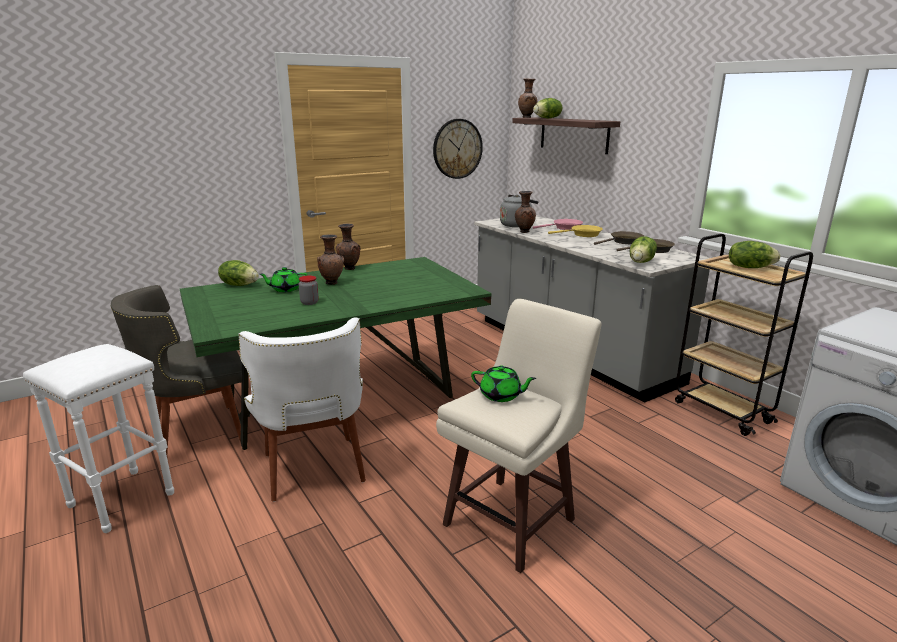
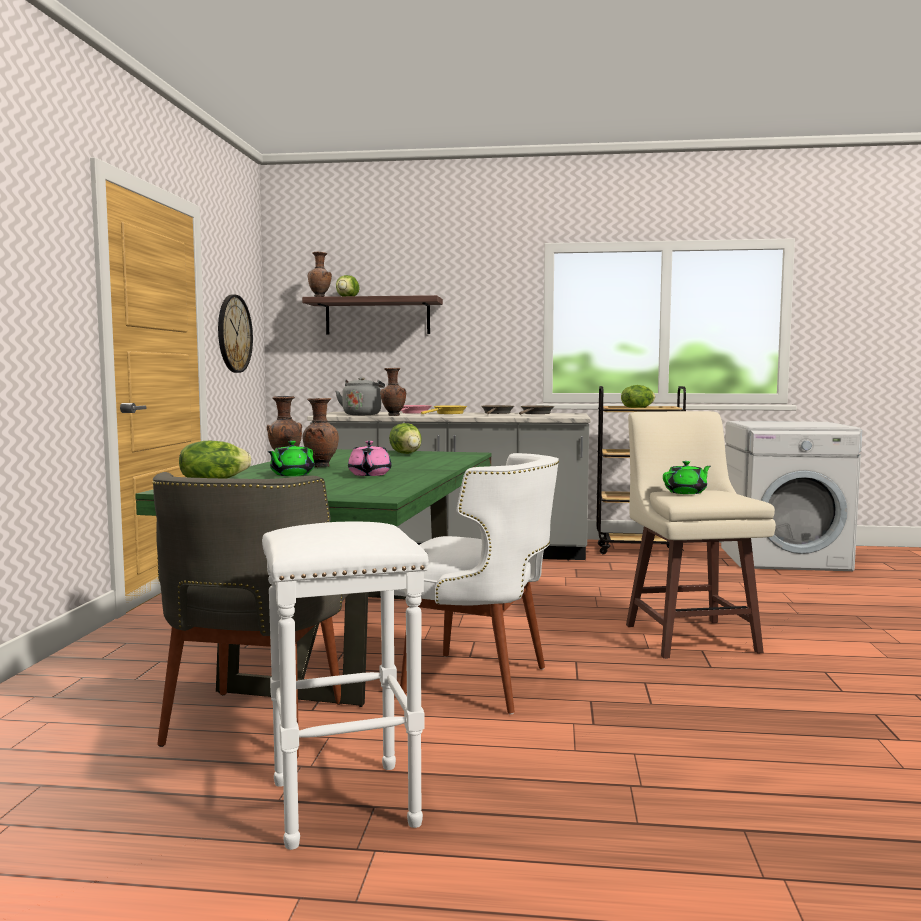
camera: 50 degrees left, 15 degrees down
jar [299,275,319,305] -> pink teapot [348,441,392,476]
lettuce [630,237,657,263] -> lettuce moved to [389,423,421,454]

